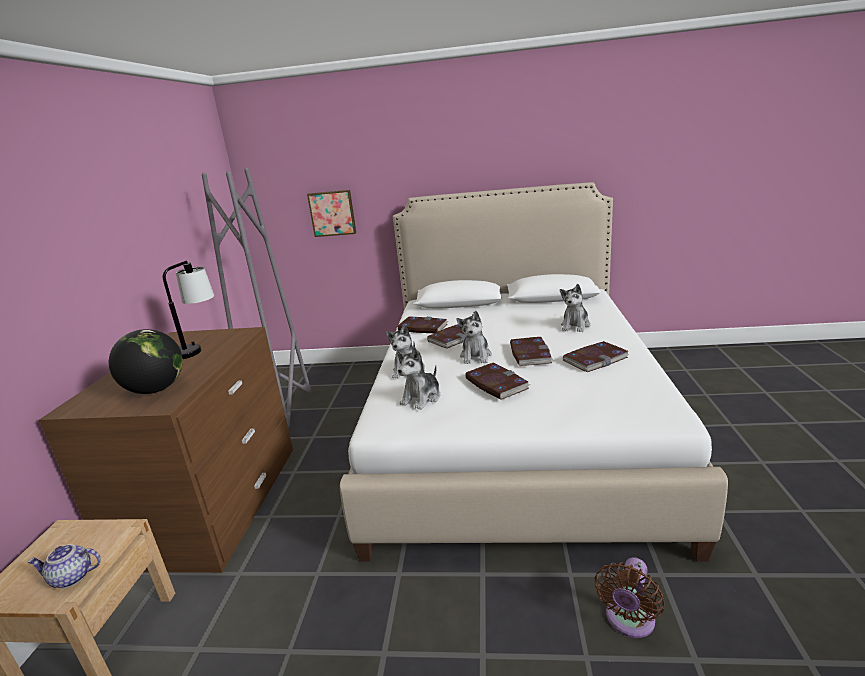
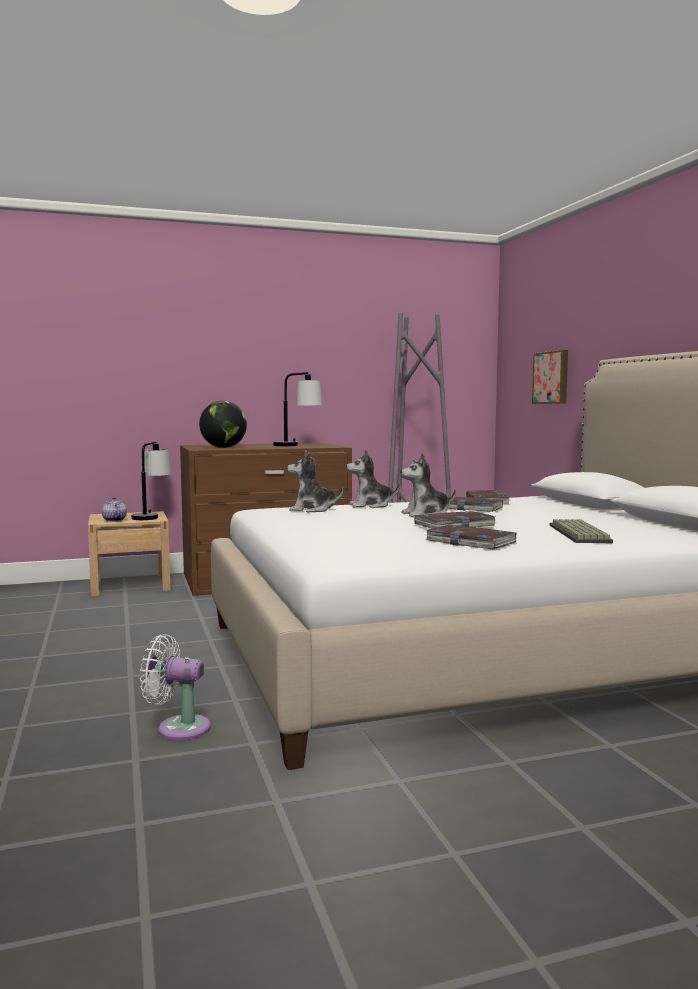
camera: 65 degrees right, 15 degrees down
book [465,362,530,400] -> none
plush toy [560,284,590,332] -> keyboard [550,519,613,543]
brown fan [594,557,664,638] -> white fan [140,634,211,741]
none -> table lamp [131,441,171,520]

